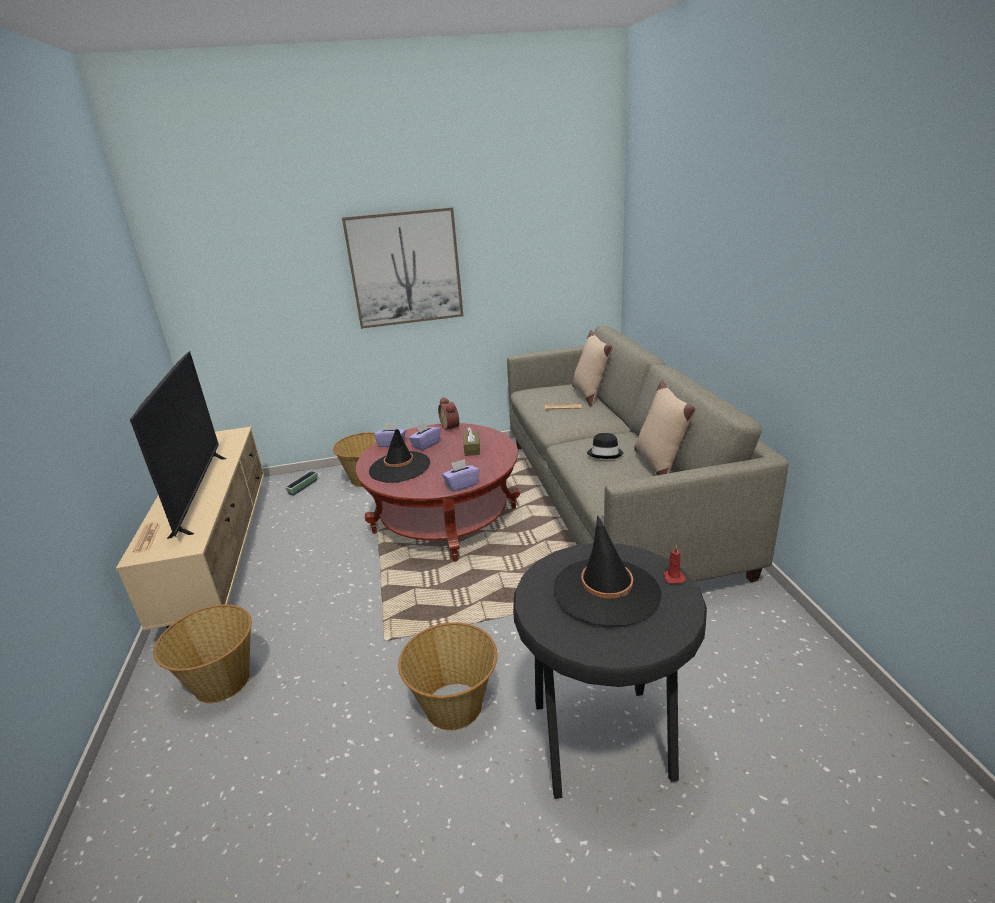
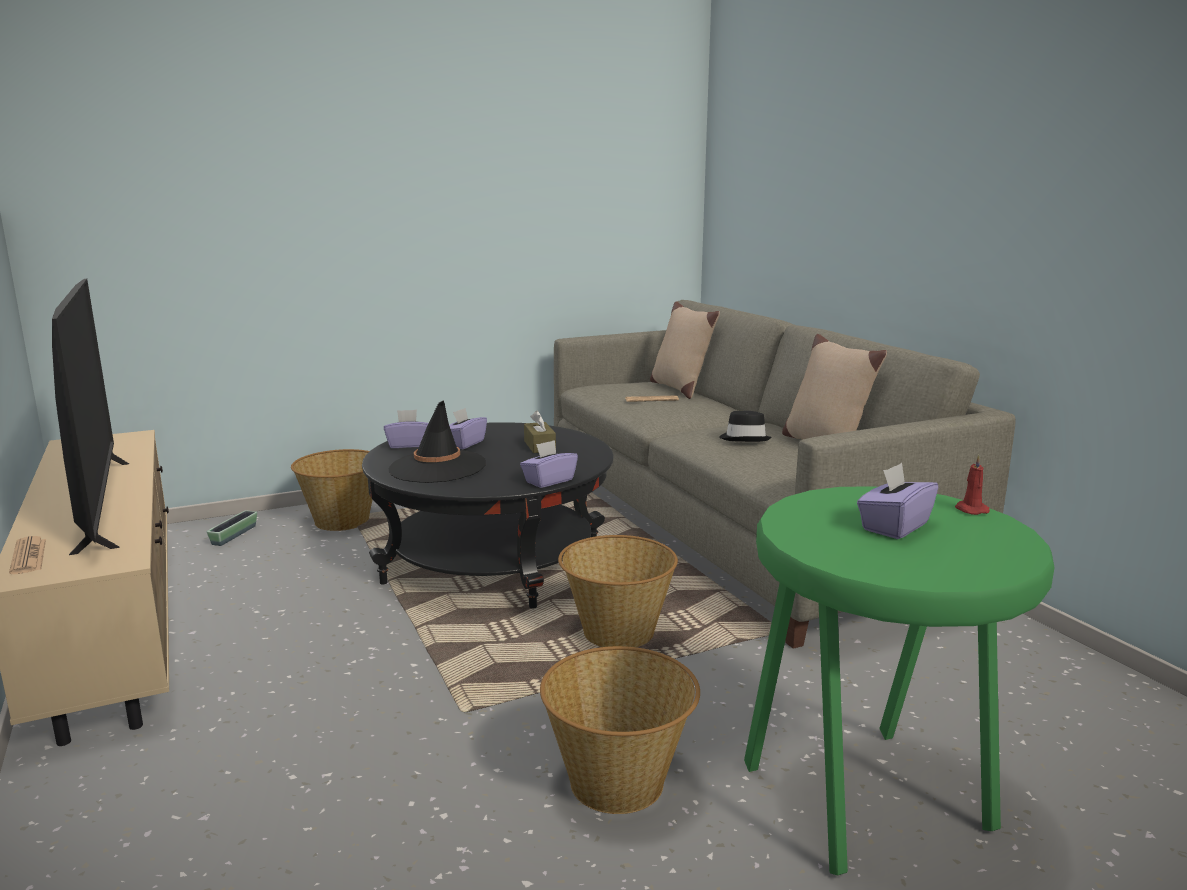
camera: 15 degrees left, 10 degrees down
basket [153,604,252,703] -> basket moved to [558,535,678,647]
picture [342,207,463,329] -> none
red coffee table [356,423,520,562] -> black coffee table [362,422,614,609]
alarm clock [438,397,459,432] -> none
black stool [513,543,707,799] -> green stool [744,486,1055,876]
black hat [553,515,662,626] -> purple tissue box [857,463,939,539]

